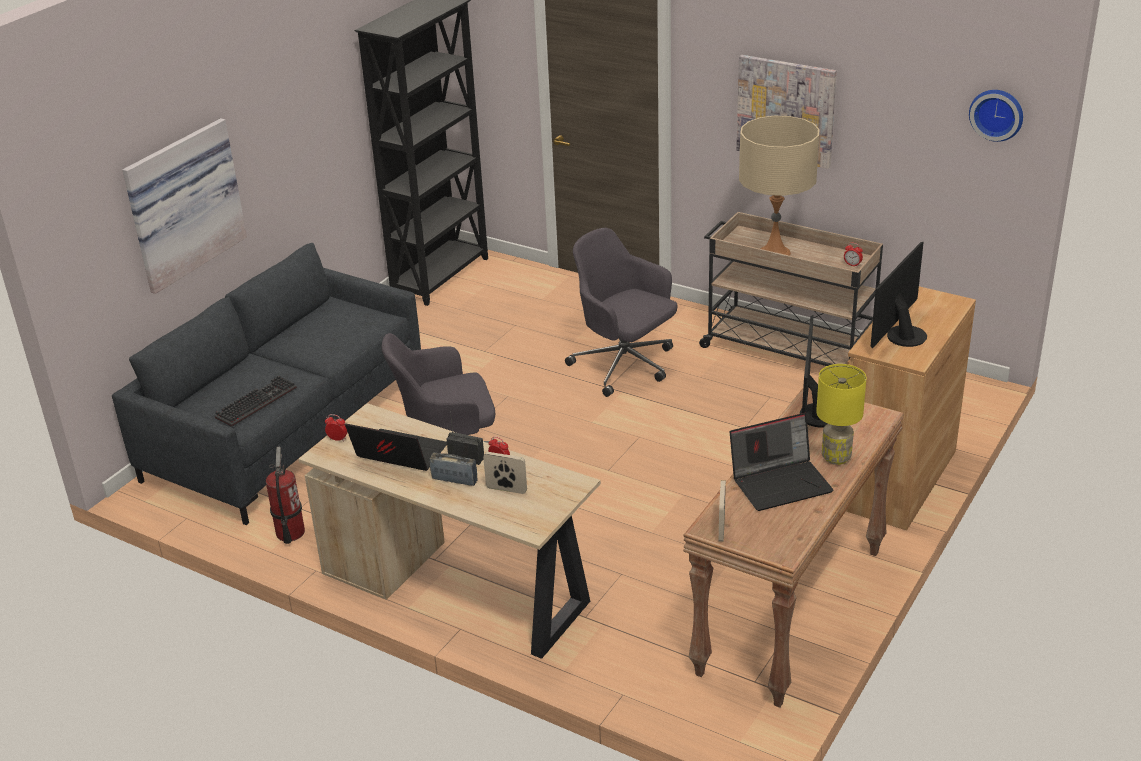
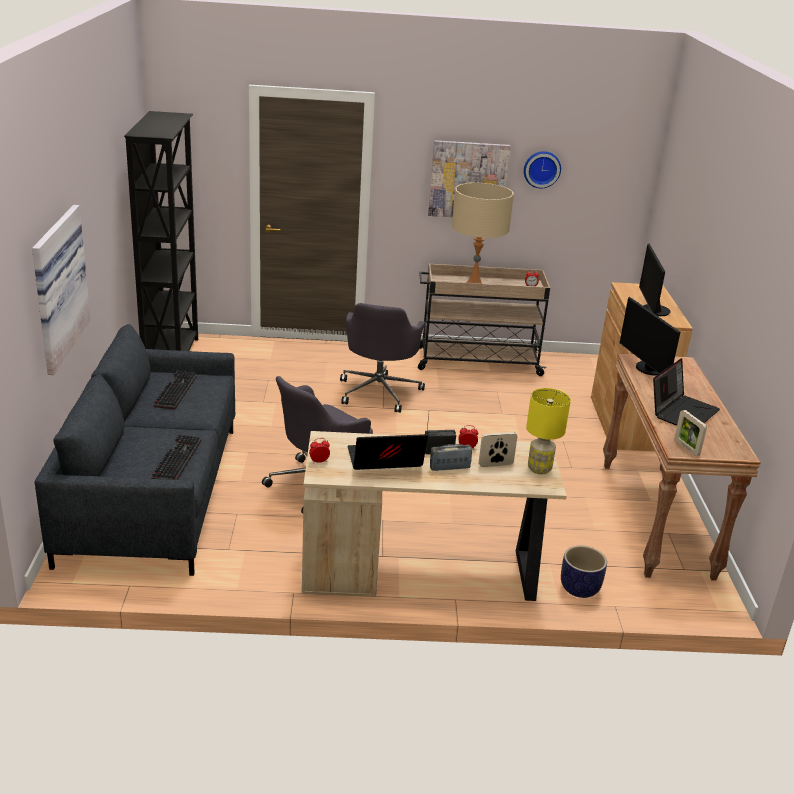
camera: 35 degrees left, 5 degrees down
fire extinguisher [266,447,305,544] -> none
grey office chair [565,228,678,397] -> grey office chair turned 90 degrees counterclockwise [340,303,425,413]
yellow table lamp [816,364,867,465] -> yellow table lamp moved to [526,388,571,474]
wall clock [969,90,1023,142] -> wall clock moved to [524,151,561,188]
none -> keyboard [154,371,197,410]
none -> planter [561,546,607,598]

